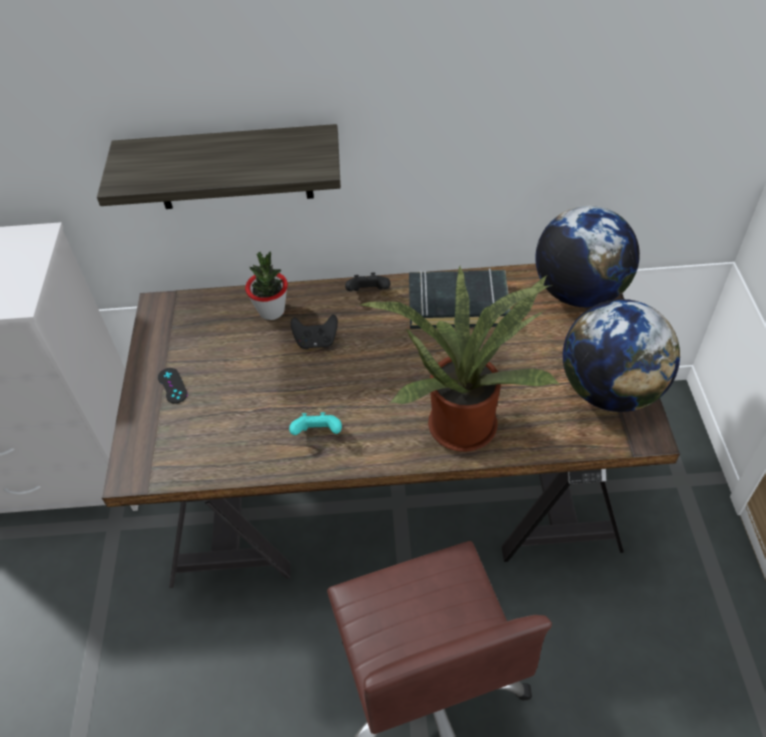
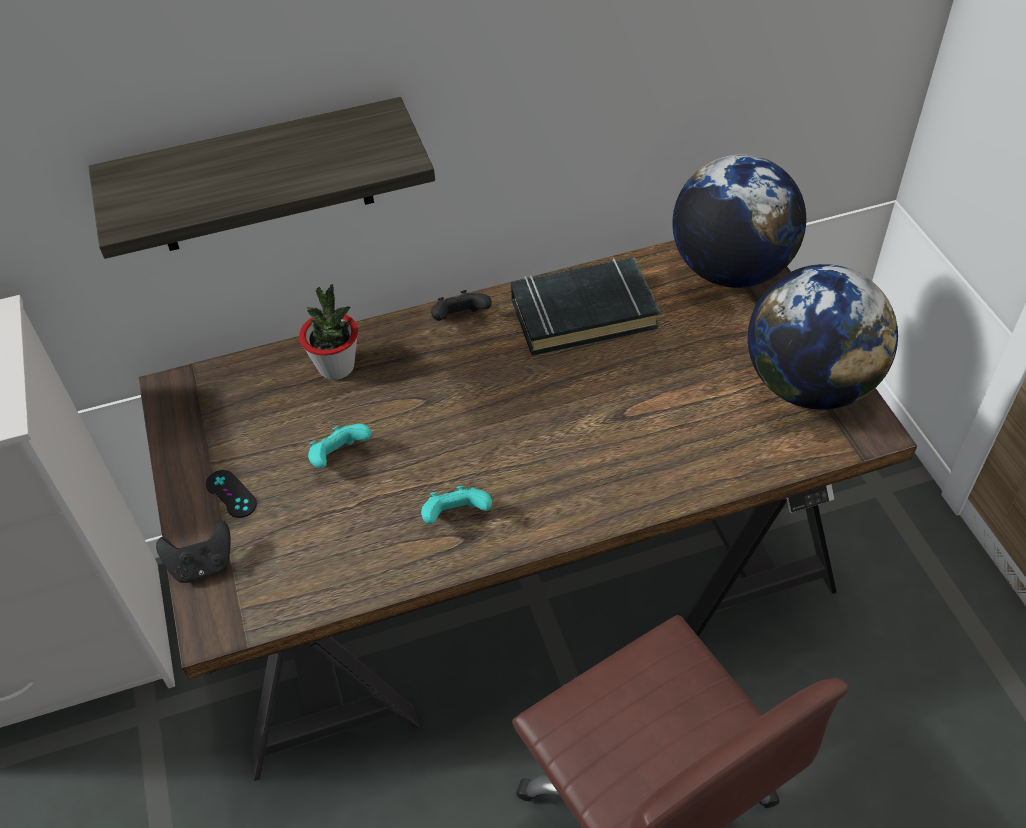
camera: 15 degrees left, 0 degrees up
black game controller [291,314,338,349] -> black game controller moved to [156,521,231,583]
potted plant [357,264,560,452] -> none
none -> turquoise game controller [308,424,371,468]

